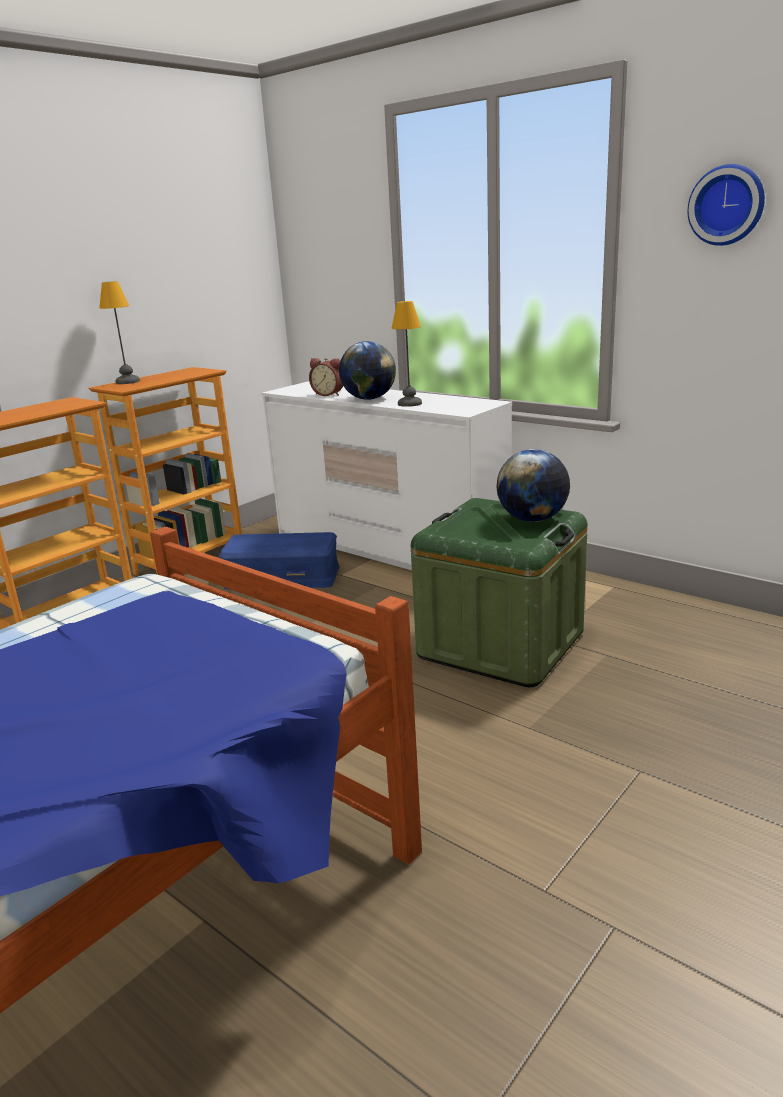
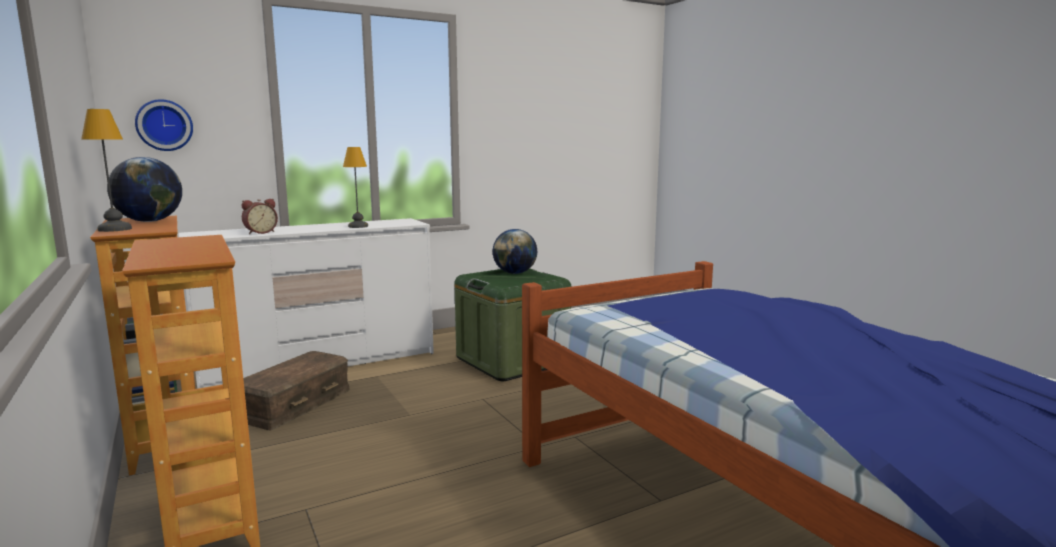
camera: 70 degrees left, 10 degrees down
blue storage box [219,532,339,589] -> brown storage box [243,351,350,430]
globe [339,341,396,400] -> globe moved to [107,157,182,222]
wall clock [688,164,765,246] -> wall clock moved to [135,99,193,151]

